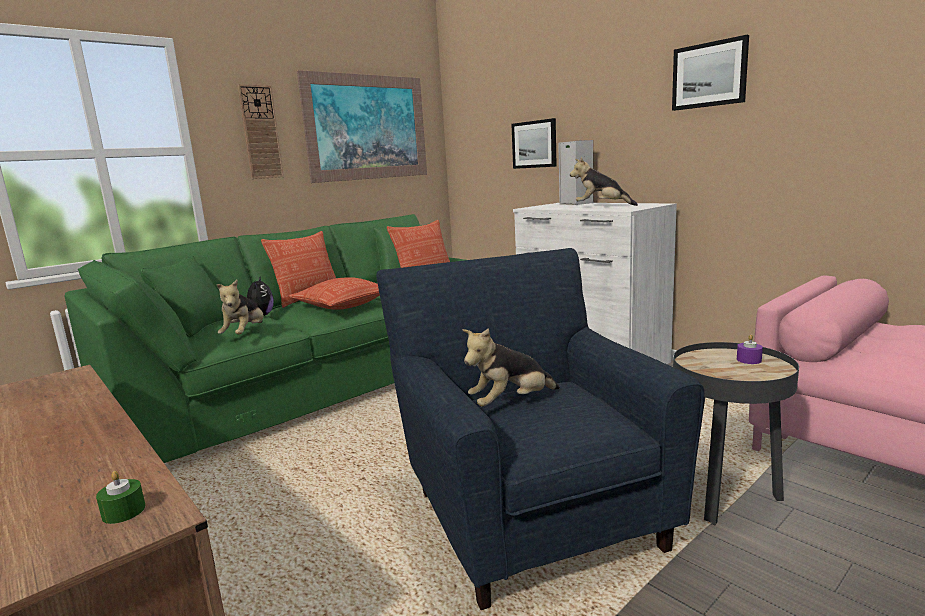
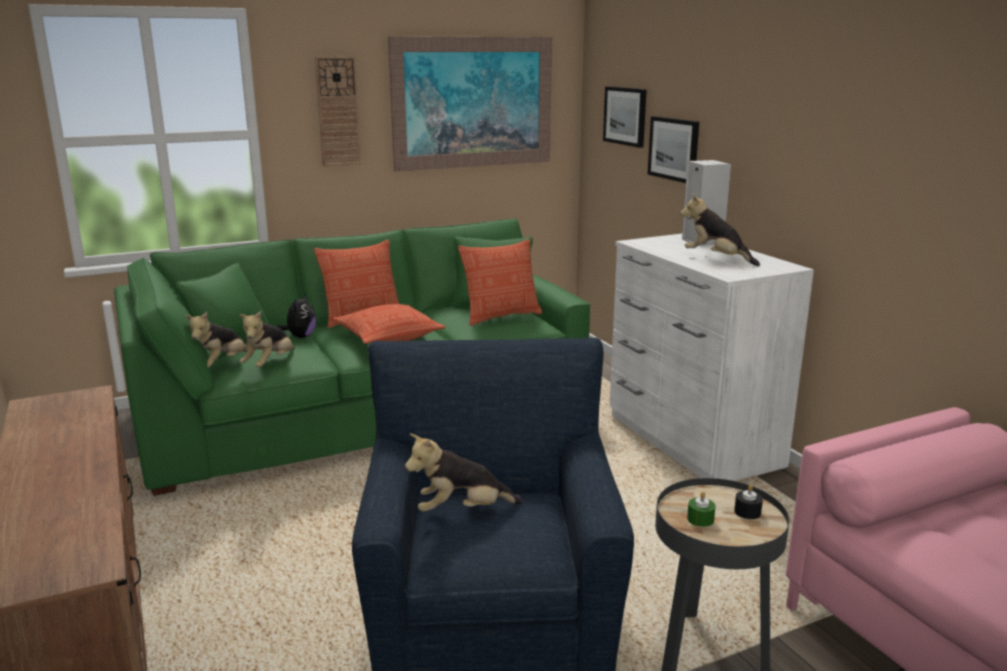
camera: 15 degrees right, 5 degrees up
green candle [96,471,146,524] -> green candle moved to [687,492,716,527]
picture [672,35,749,111] -> picture moved to [603,86,647,148]
purple candle [737,334,763,364] -> black candle [734,485,763,519]
none -> plush toy [185,312,247,367]

